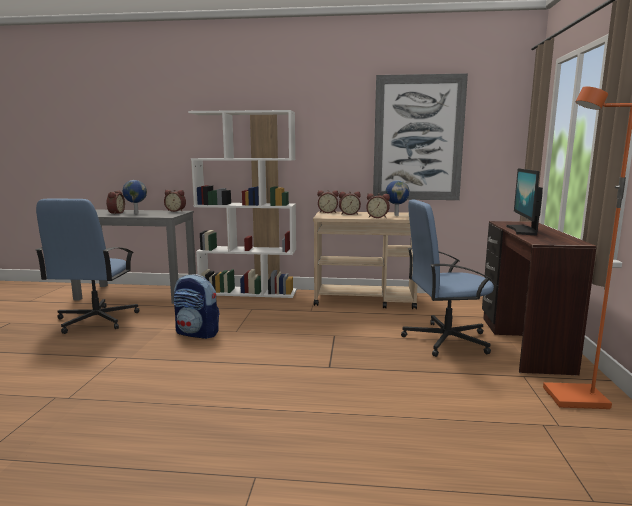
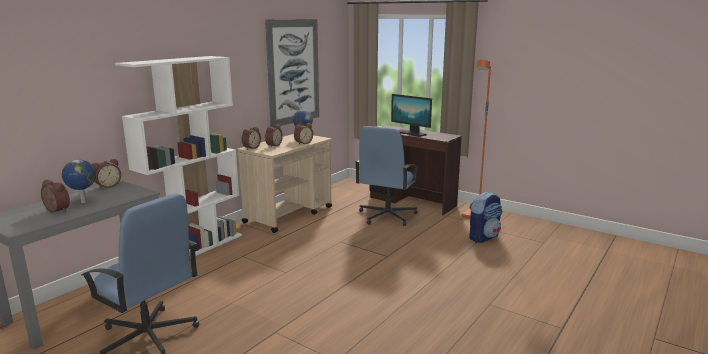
camera: 60 degrees left, 5 degrees up
backpack [174,274,219,339] -> backpack moved to [469,192,503,243]

